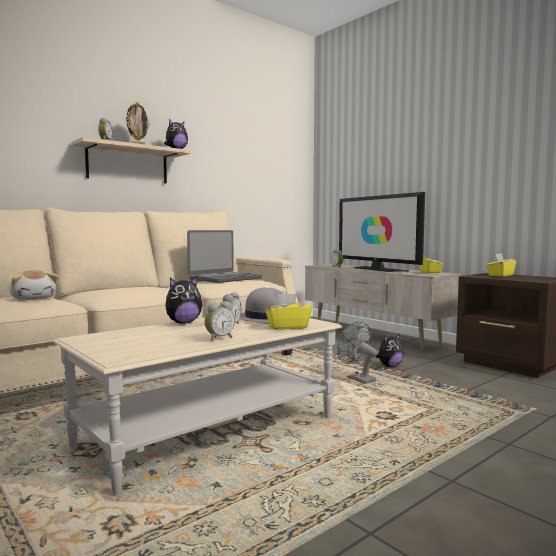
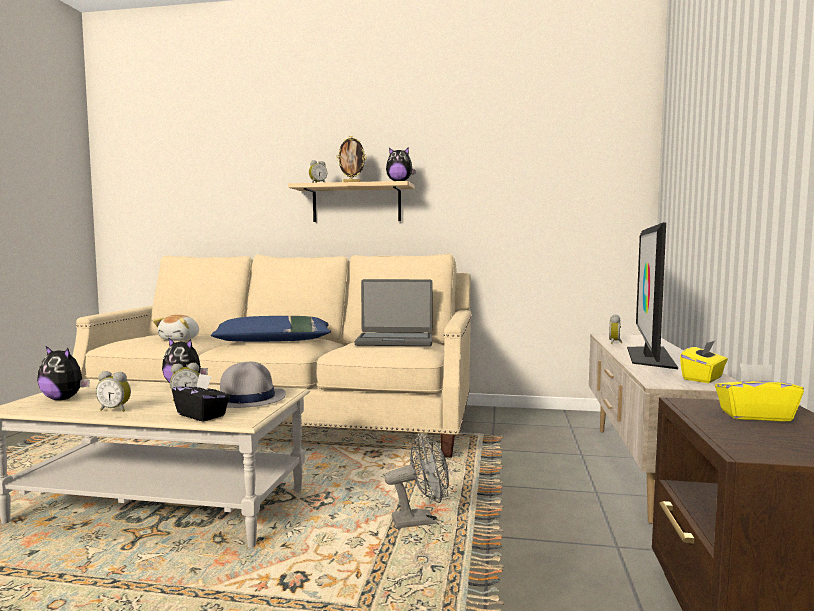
camera: 50 degrees right, 0 degrees up
yellow tissue box [265,293,312,330] -> black tissue box [172,374,230,422]
grey fan [337,321,378,384] -> grey fan turned 60 degrees clockwise [384,433,449,528]
plush toy [375,333,404,367] -> plush toy moved to [37,346,90,400]
none -> blue pillow [211,316,331,342]

